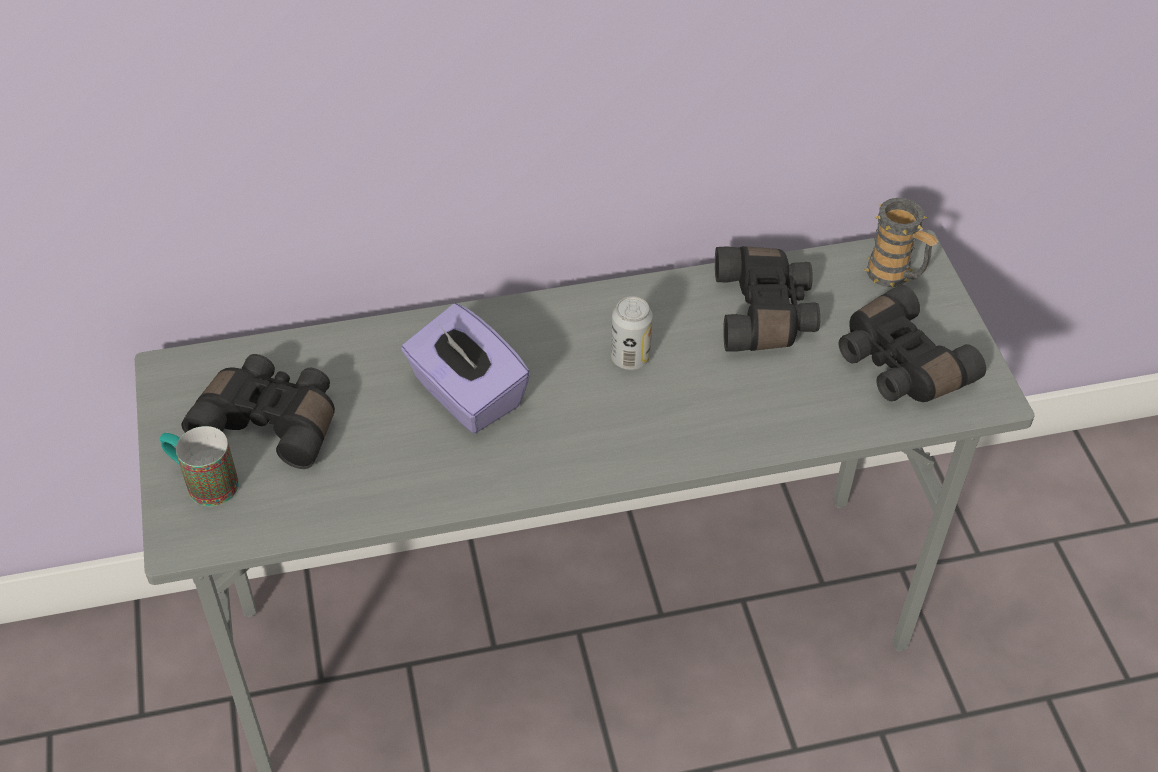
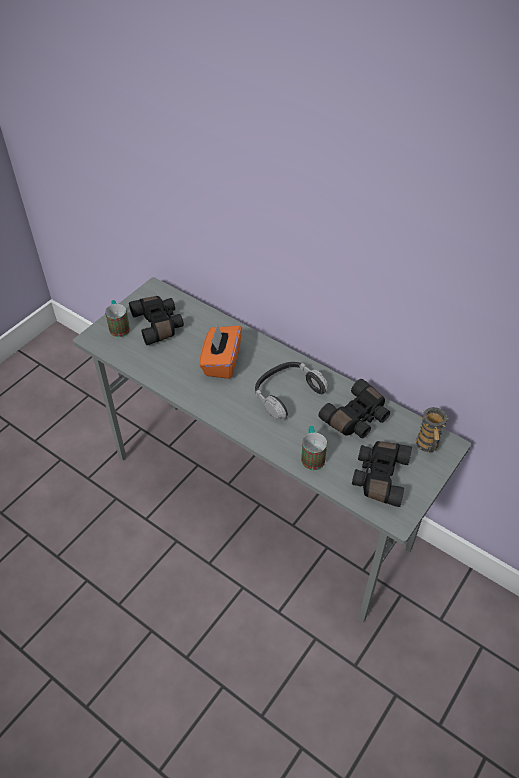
camera: 50 degrees right, 0 degrees up
purple tissue box [401,304,531,433] -> orange tissue box [199,324,242,379]
can [611,296,653,370] -> headphones [255,362,328,420]
none -> mug [301,426,327,470]

